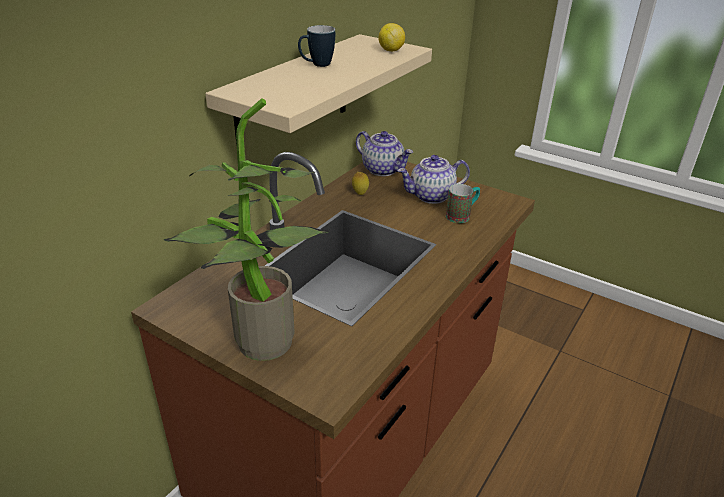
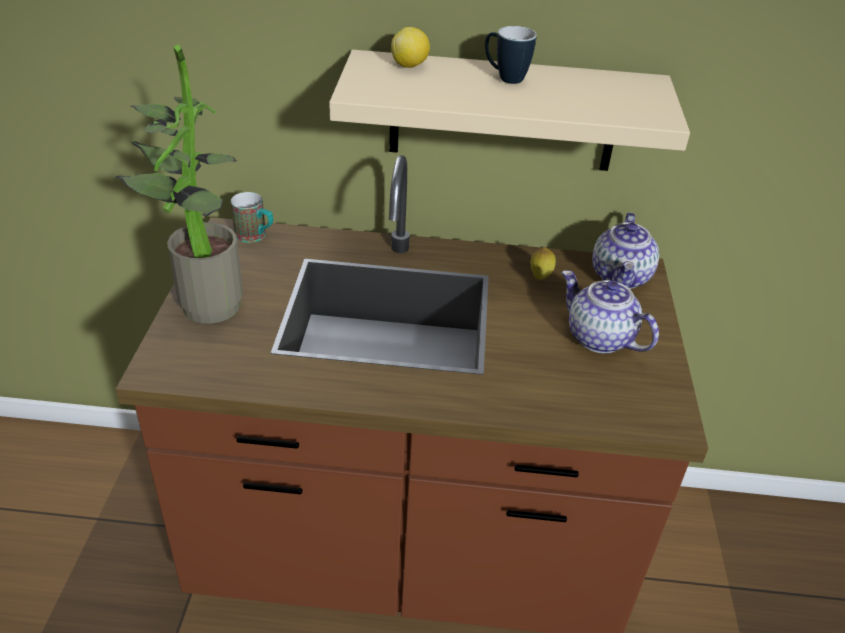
camera: 60 degrees right, 5 degrees up
lemon [379,23,405,51] -> lemon moved to [391,27,430,68]
mug [446,184,480,223] -> mug moved to [231,192,273,243]

